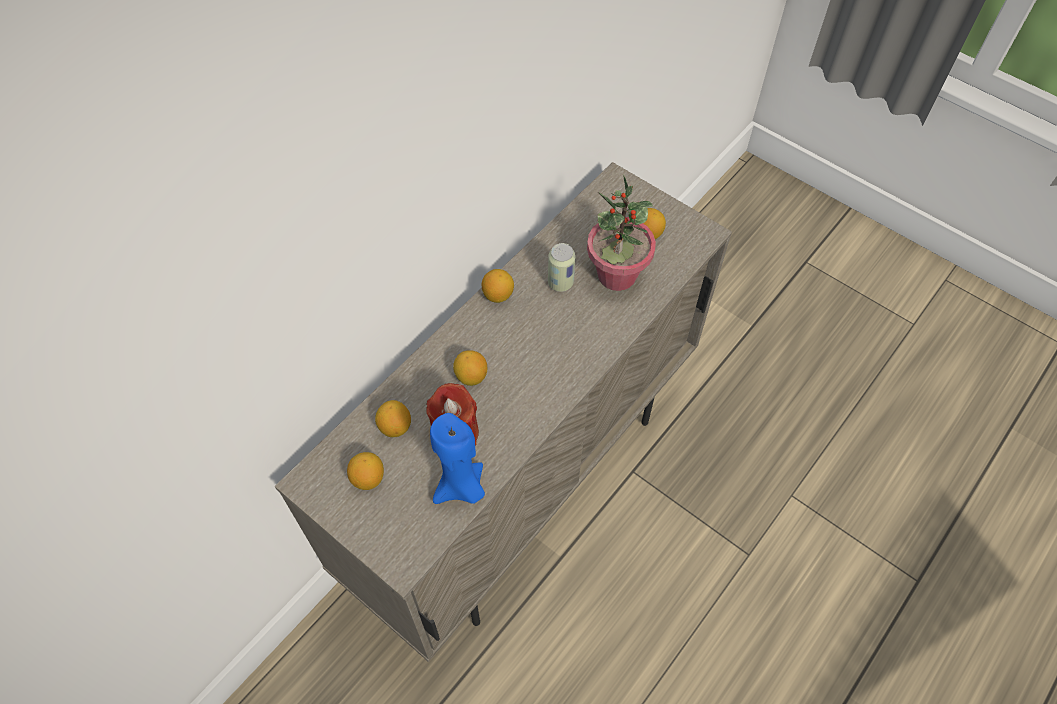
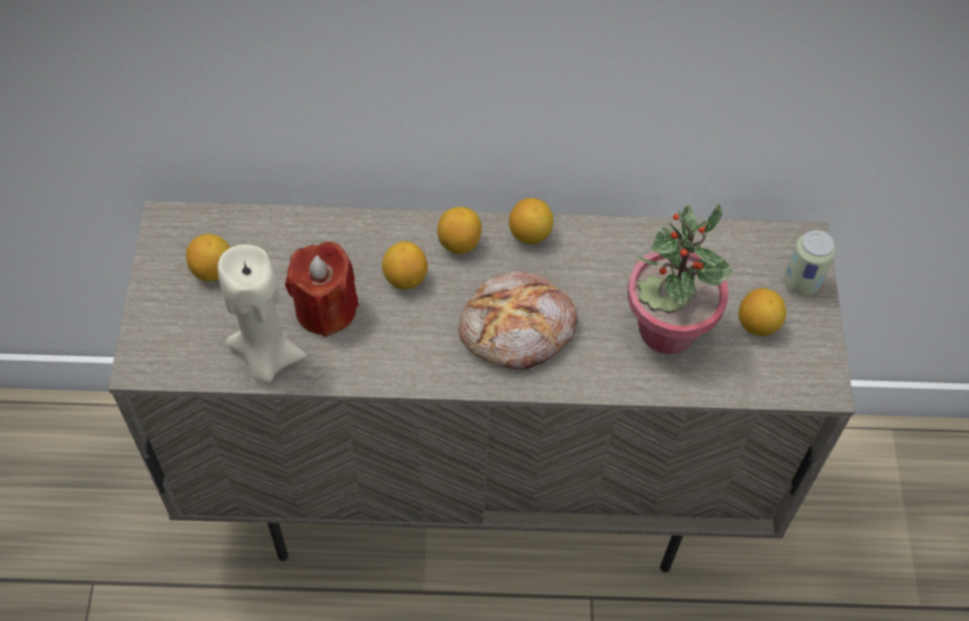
camera: 50 degrees right, 0 degrees up
lemon [375,400,411,437] -> lemon moved to [437,207,482,254]
blue candle [430,413,485,504] -> beige candle [218,245,307,383]
can [548,243,576,292] -> can moved to [784,230,836,296]
none -> bread [459,271,578,369]

